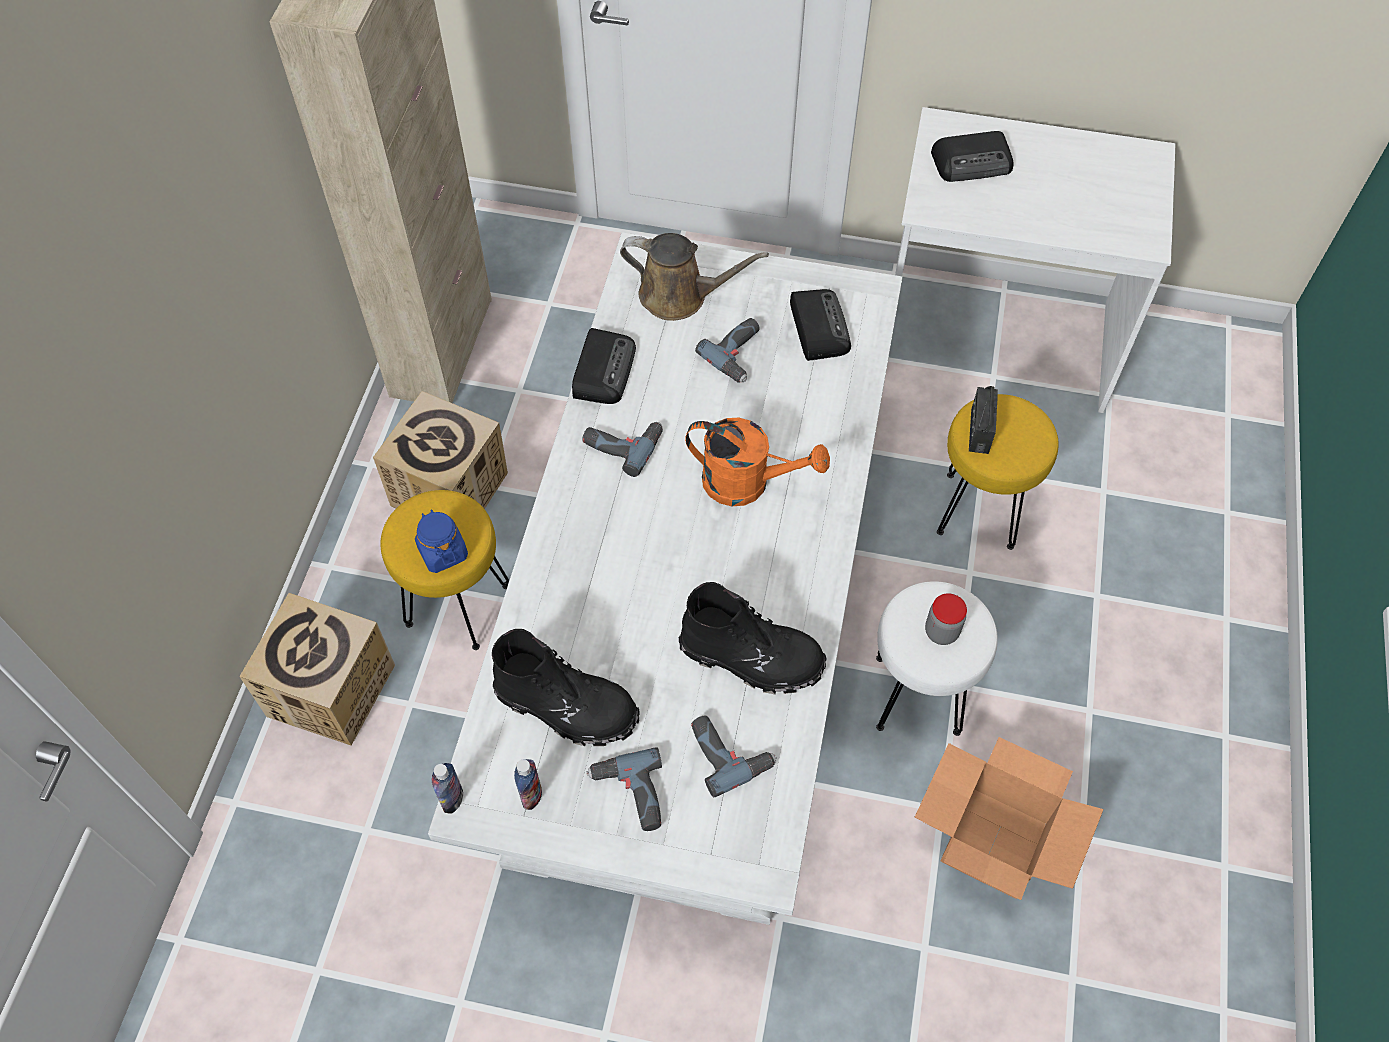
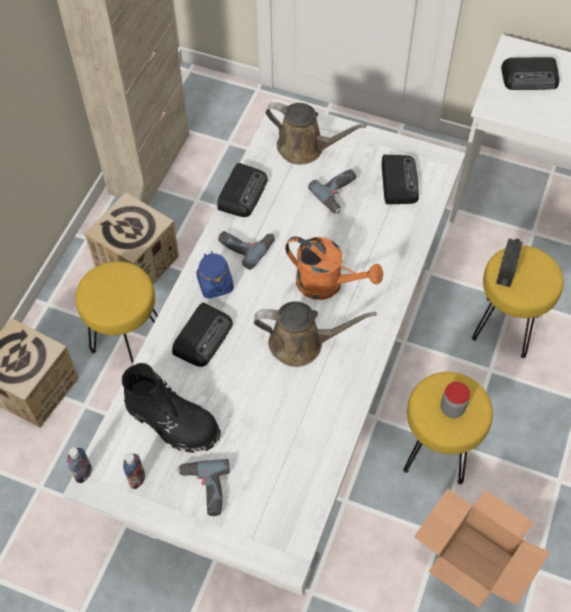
camera: 10 degrees right, 0 degrees up
blue jar [415,509,468,573] -> blue jar moved to [196,251,234,299]
black boot [679,582,827,694] -> none
power drill [691,716,777,797] -> none
white stool [876,581,998,736] -> yellow stool [403,372,493,485]
none -> radio [172,303,233,367]
none -> brown watering can [254,301,377,367]

